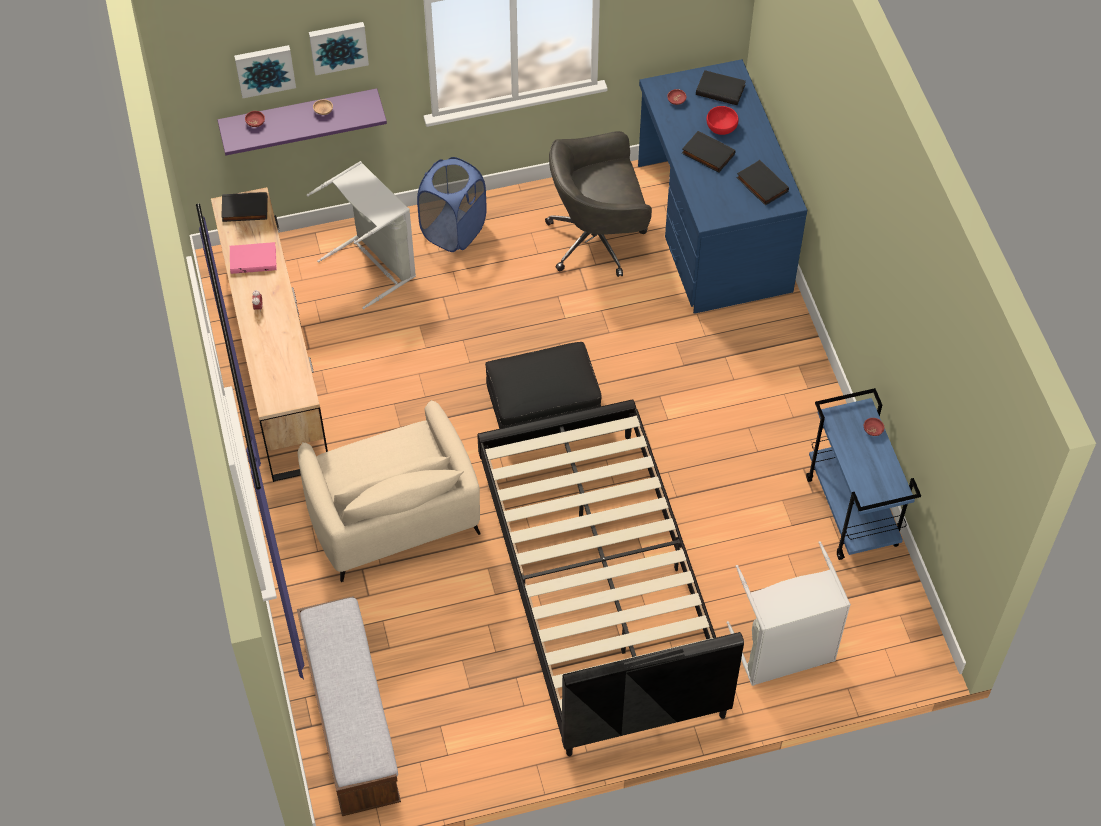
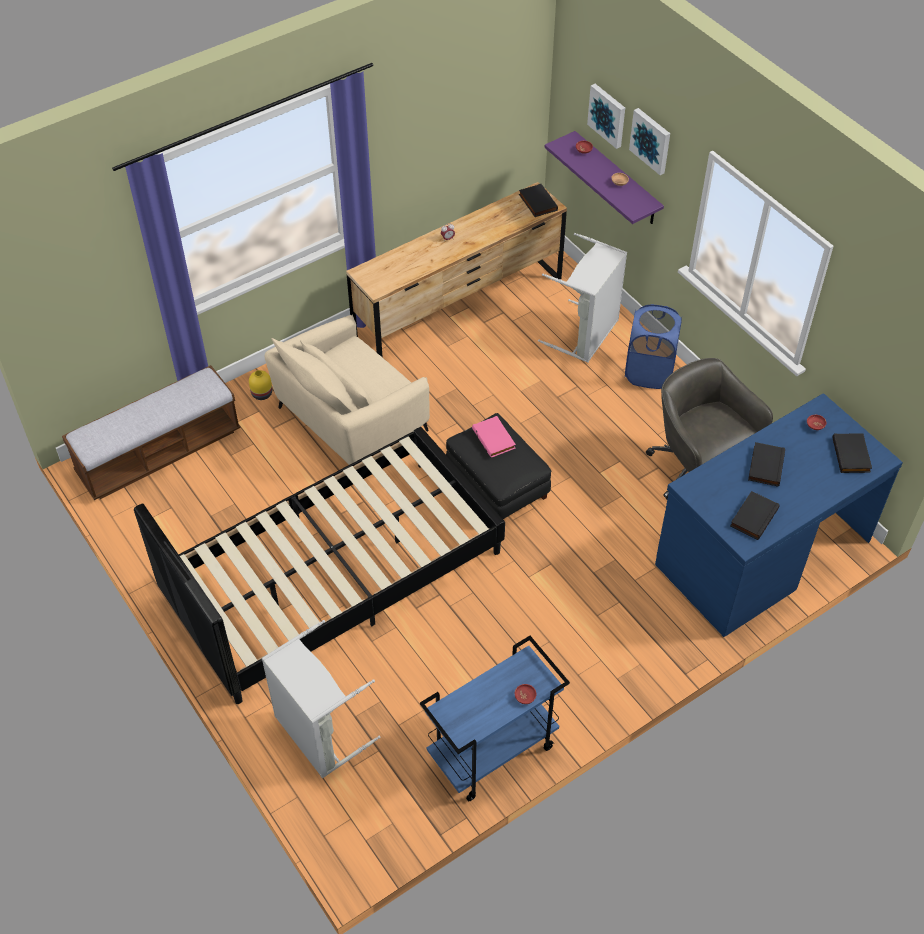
camera: 70 degrees right, 5 degrees down
pink book [230,242,277,274] -> pink book moved to [472,416,516,458]
red bowl [706,106,738,135] -> none
none -> yellow vase [249,370,272,400]

